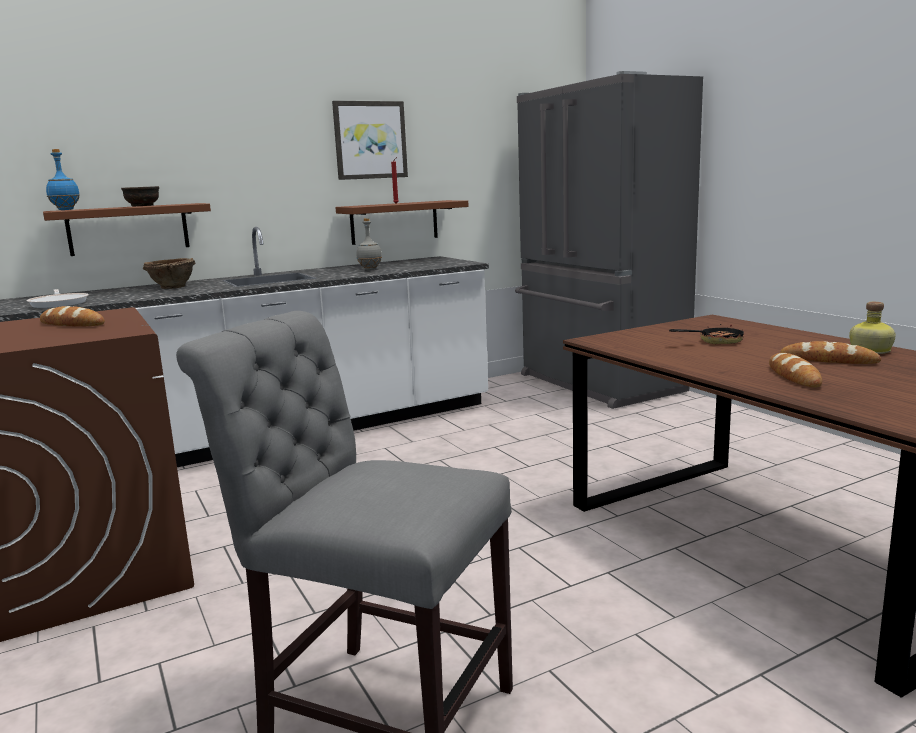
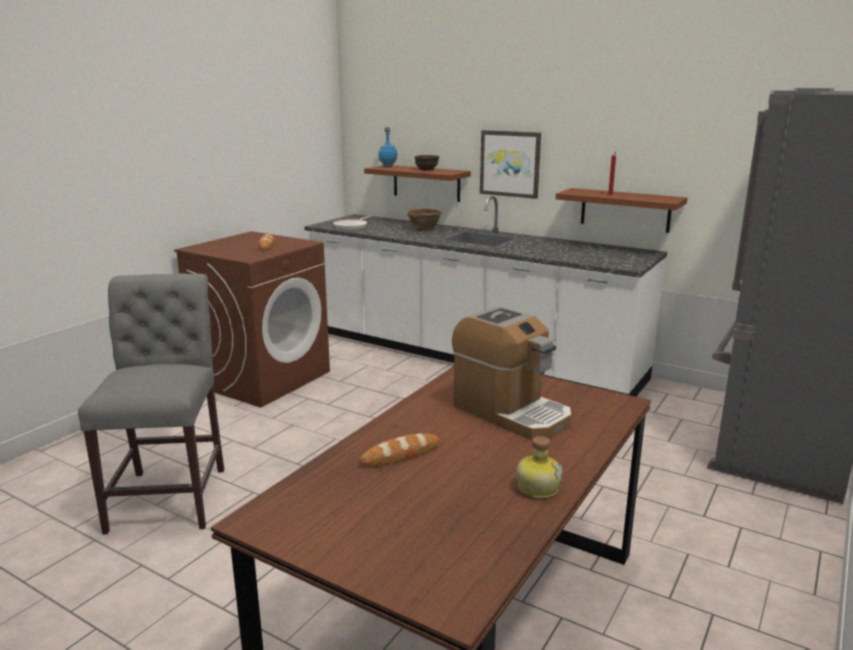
camera: 60 degrees right, 5 degrees up
picture [332,101,408,180] -> picture moved to [480,130,541,199]
grey bottle [356,218,382,270] -> none
frying pan [669,319,744,344] -> coffee machine [452,306,572,440]
bread [780,341,881,364] -> none

